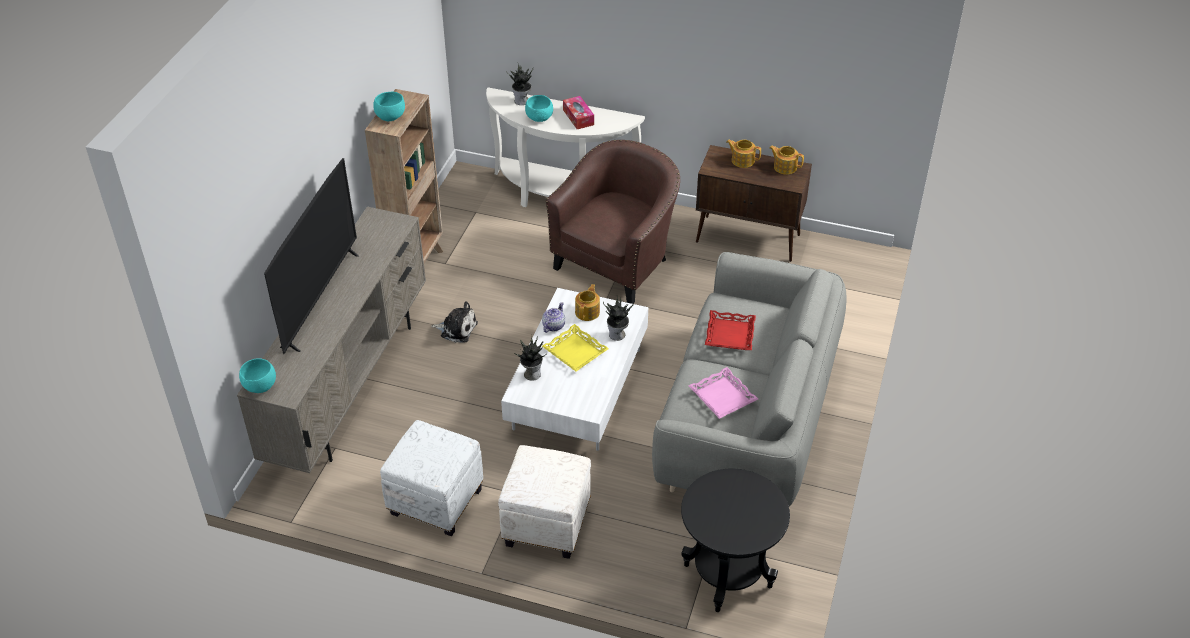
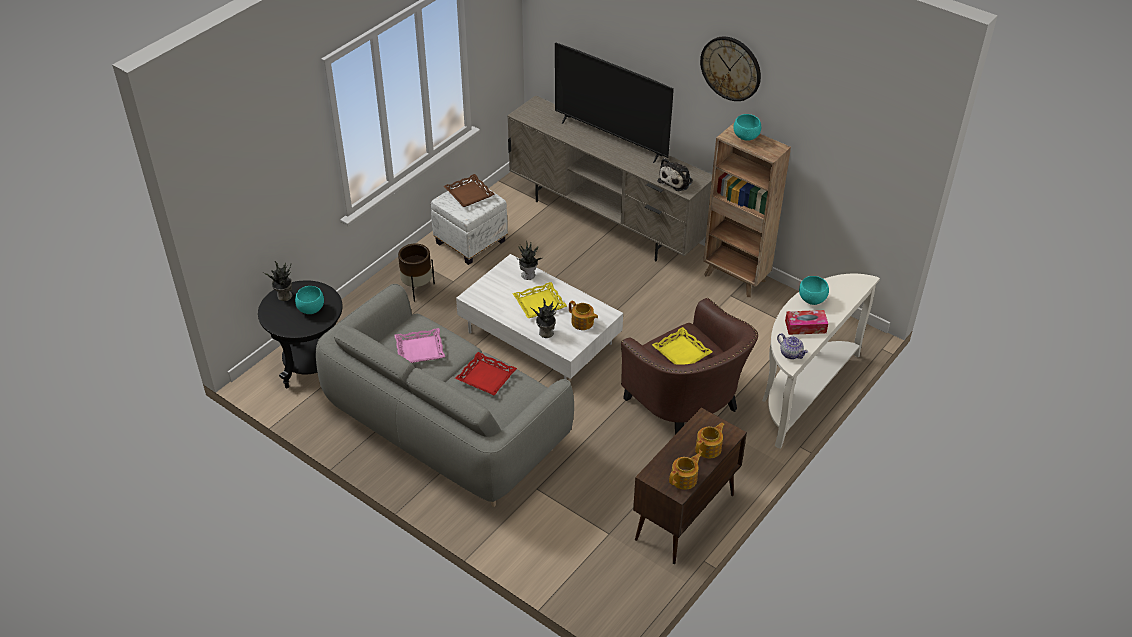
camera: 110 degrees right, 0 degrees up
turquoise bowl [239,358,276,393] -> turquoise bowl moved to [295,286,324,314]
plush toy [431,301,478,342] -> plush toy moved to [658,158,693,191]
white ottoman [498,445,591,559] -> brown planter [398,243,435,302]
potted plant [506,64,533,105] -> potted plant moved to [263,261,293,301]
teapot [542,302,565,333] -> teapot moved to [777,333,808,359]
none -> brown tray [444,174,495,207]
none -> yellow tray [652,327,712,364]
none -> wall clock [700,36,761,101]

